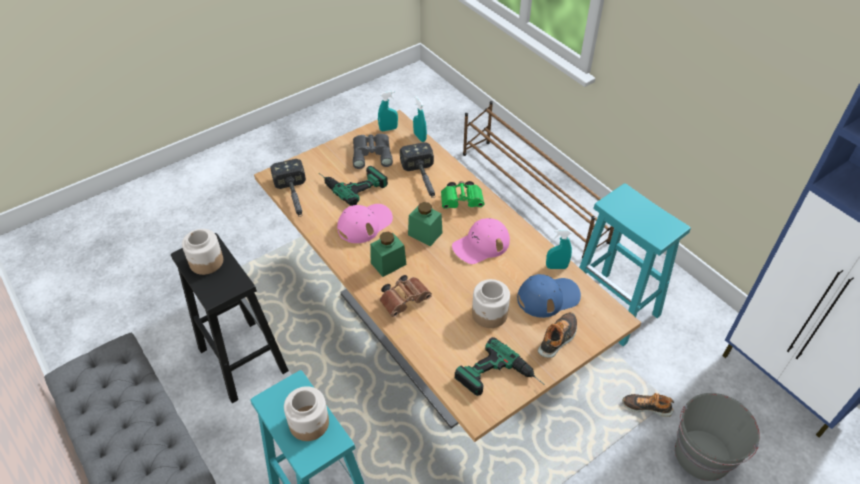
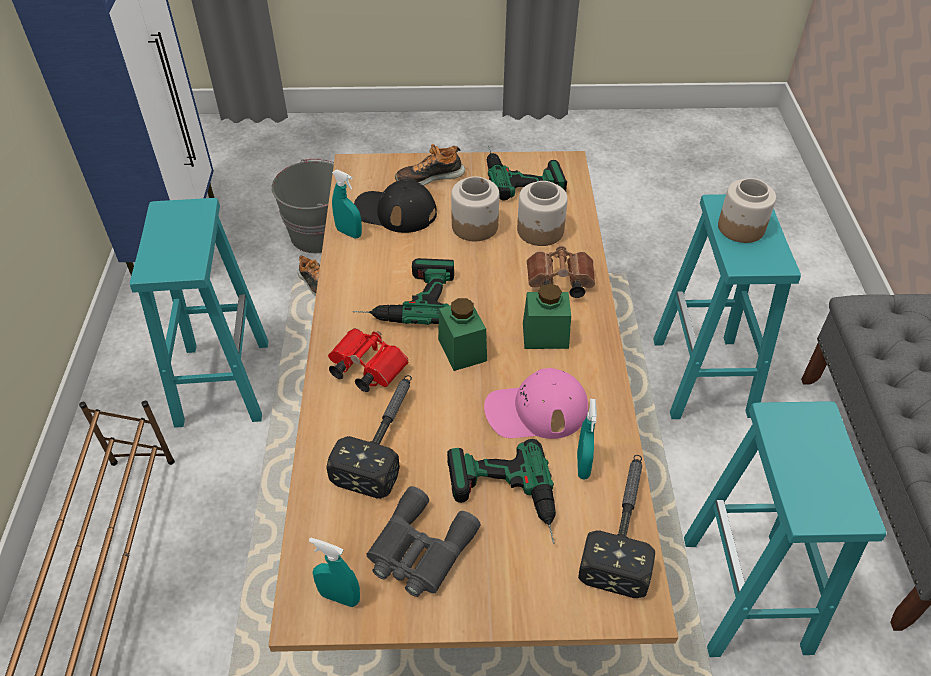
camera: 145 degrees left, 0 degrees up
black stool [171,233,289,403] -> turquoise stool [684,401,886,657]
jar [182,229,223,275] -> jar moved to [517,181,568,246]
turquoise spray bottle [413,96,427,142] -> turquoise spray bottle moved to [577,399,597,480]
green binoculars [441,181,485,209] -> red binoculars [328,328,408,392]
pink cap [452,218,510,264] -> power drill [353,258,454,325]
blue cap [517,274,581,318] -> black cap [354,179,437,233]

